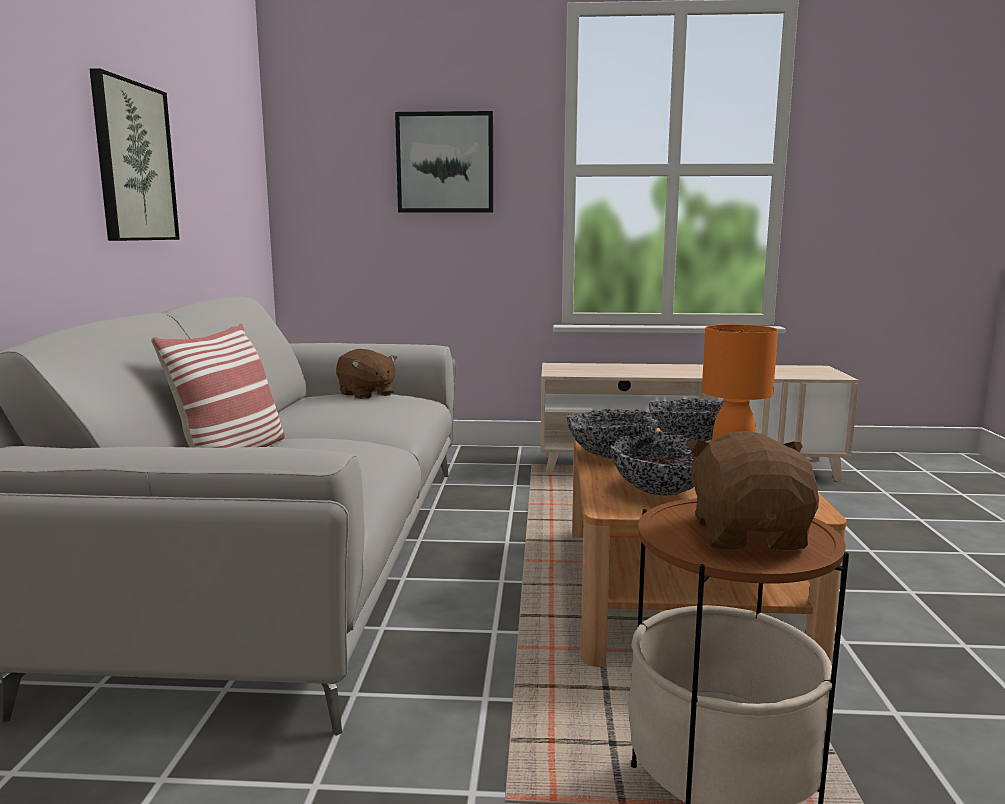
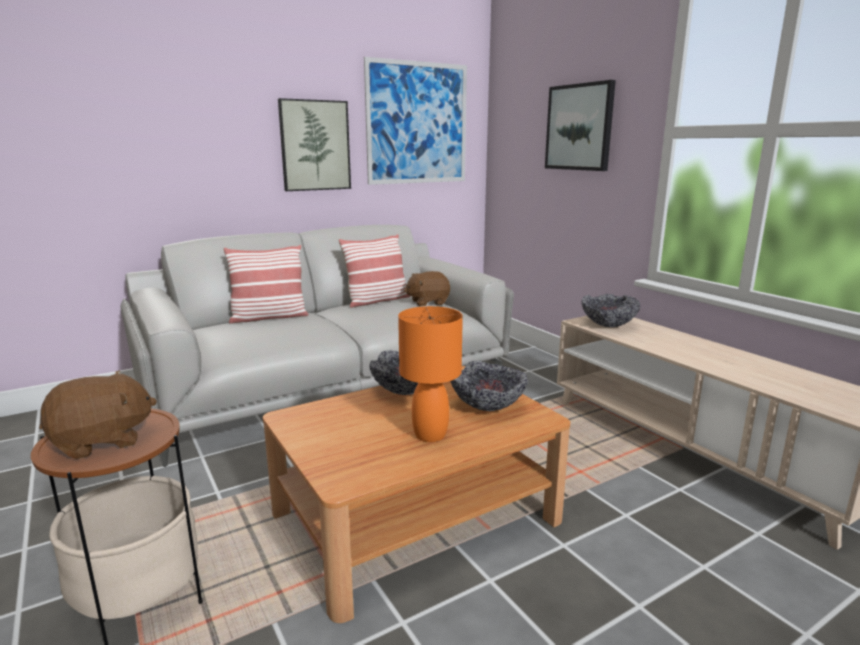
camera: 55 degrees right, 5 degrees up
brown plush toy [336,349,397,399] -> brown plush toy turned 60 degrees clockwise [404,271,450,306]
bowl [610,431,695,495] -> bowl moved to [581,294,640,327]
none -> pillow [338,234,410,308]
none -> picture [364,57,467,185]

